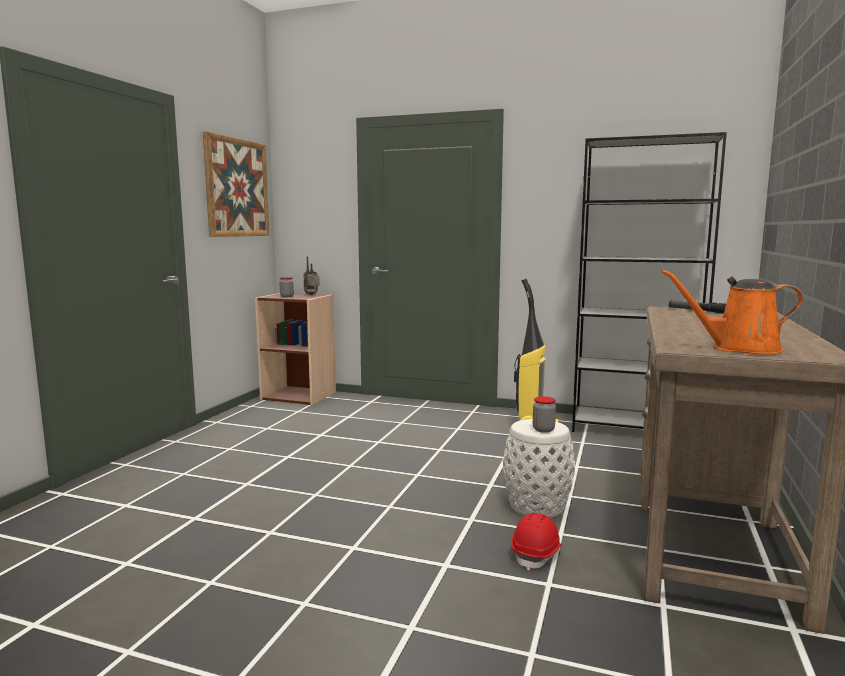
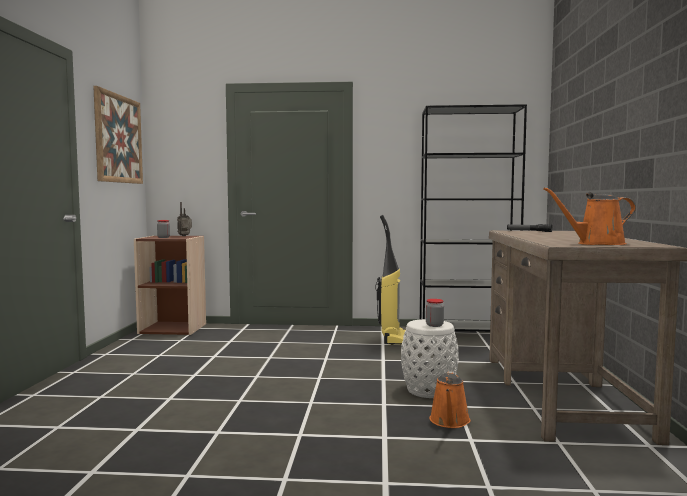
camera: 15 degrees left, 5 degrees down
red hard hat [511,513,562,571] -> orange watering can [429,371,470,428]

